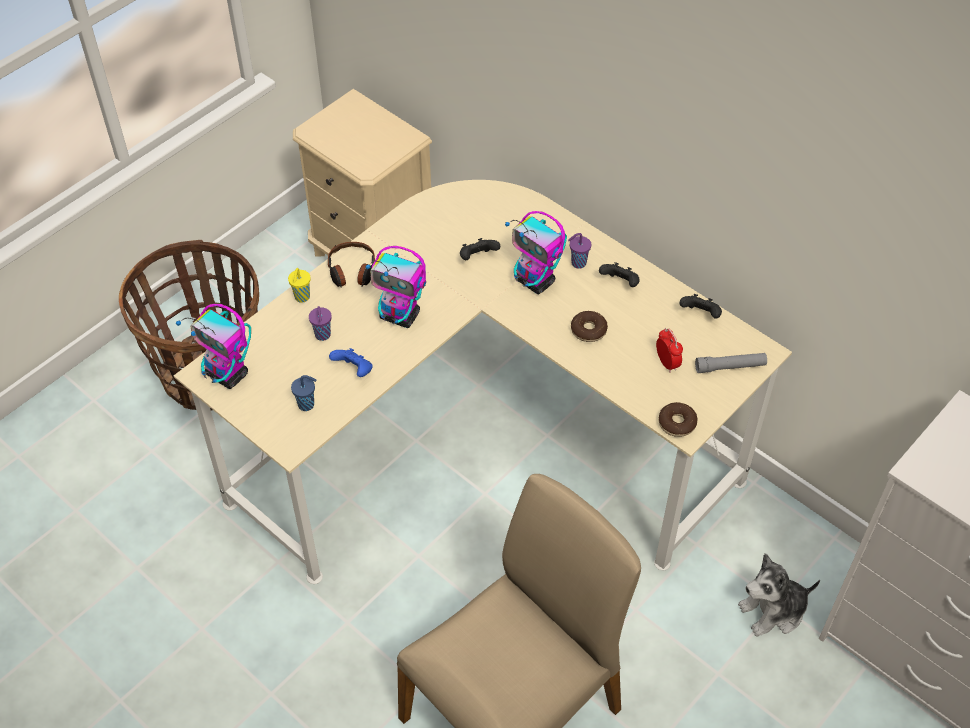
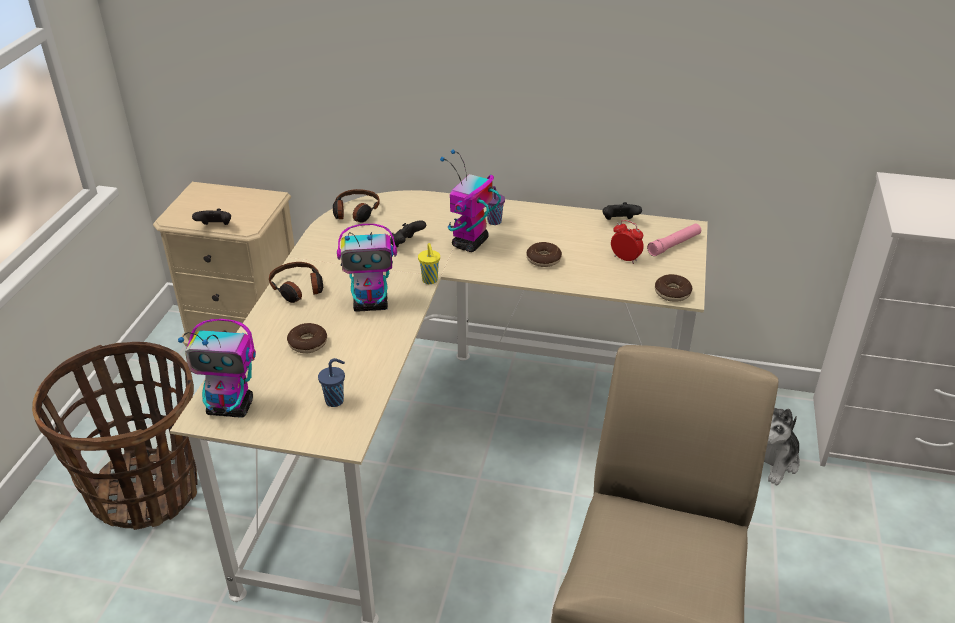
camera: 30 degrees left, 15 degrees down
yellow cup [288,268,311,303] -> yellow cup moved to [418,243,440,284]
purple cup [309,306,332,341] -> donut [287,323,327,353]
blue game controller [329,348,373,377] -> none
toy robot [505,211,567,294] -> toy robot turned 105 degrees clockwise [440,149,501,252]
black game controller [599,262,640,287] -> black game controller moved to [192,208,231,225]
grey flashlight [695,353,767,373] -> pink flashlight [647,223,701,256]
none -> headphones [333,189,380,223]

